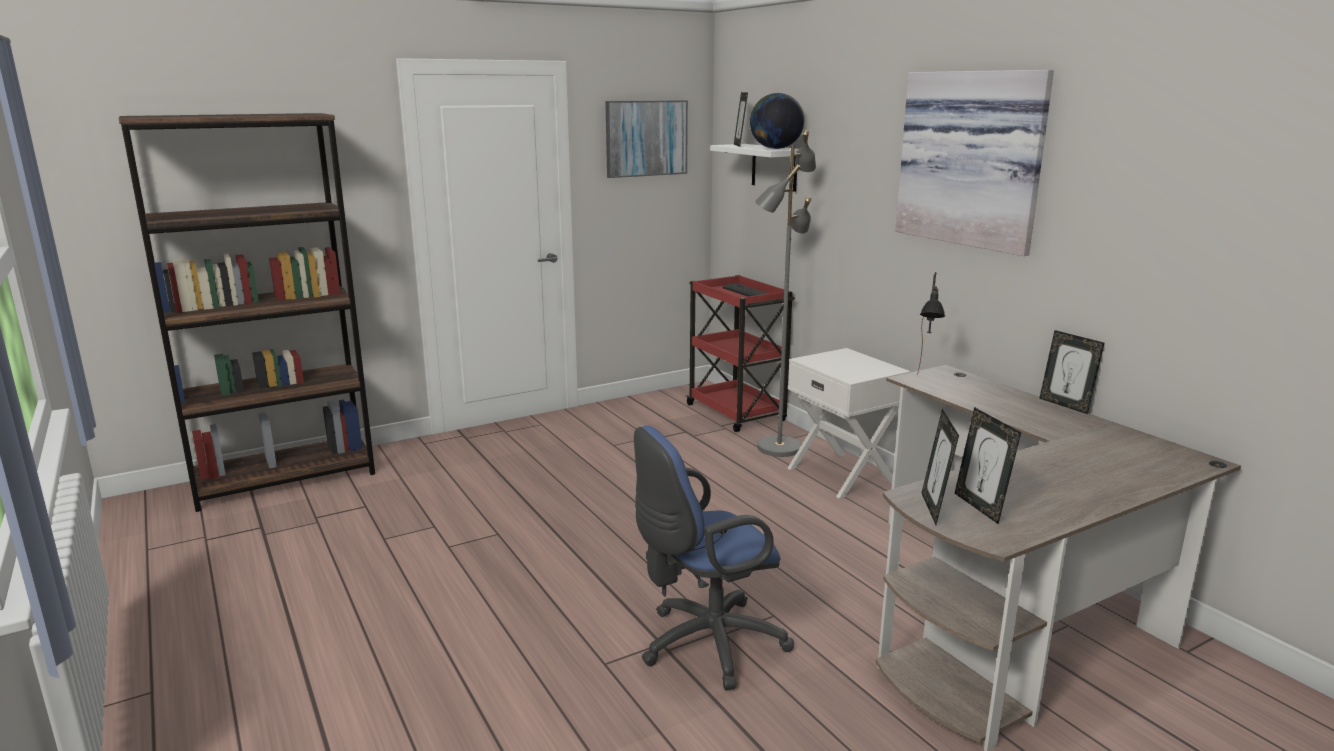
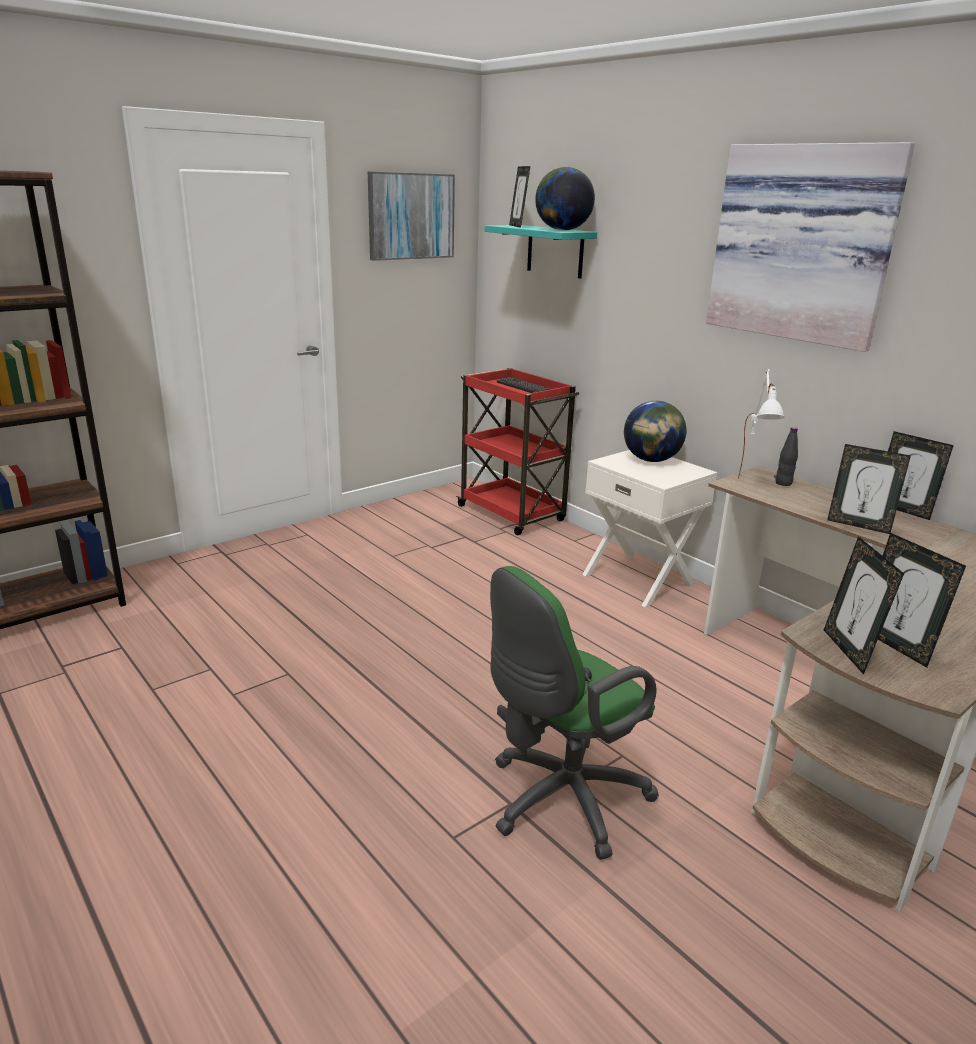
camera: 10 degrees left, 5 degrees up
blue office chair [634,426,794,690] -> green office chair [490,566,659,860]
white shelf [710,144,799,192] -> turquoise shelf [485,225,597,278]
grey floor lamp [755,130,816,457] -> none
black table lamp [917,272,945,375] -> white table lamp [738,369,785,479]
none -> globe [624,401,686,462]
none -> black bottle [775,427,798,486]
none -> picture frame [827,444,911,534]

